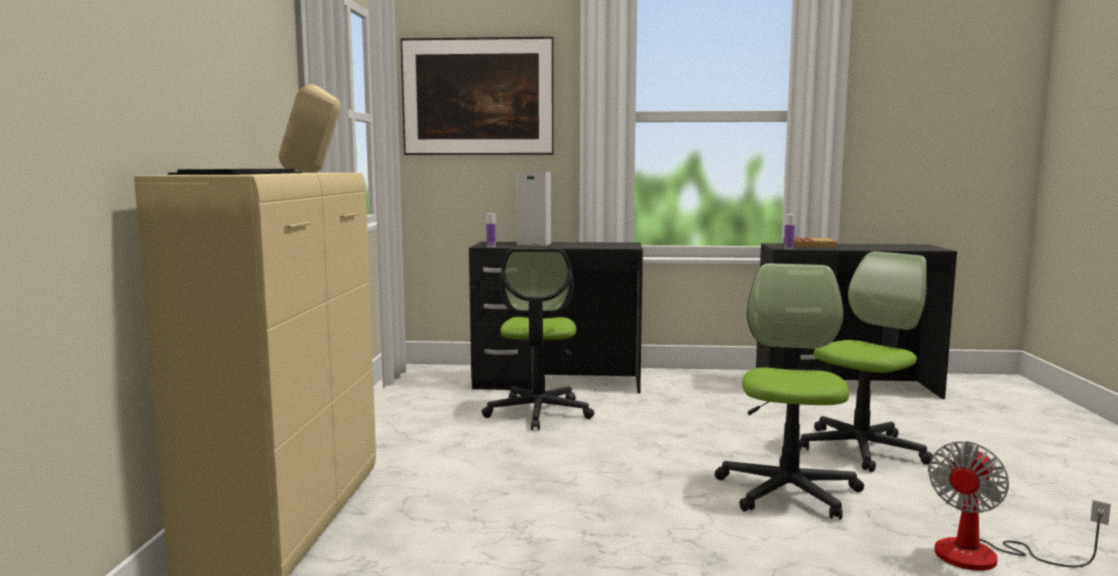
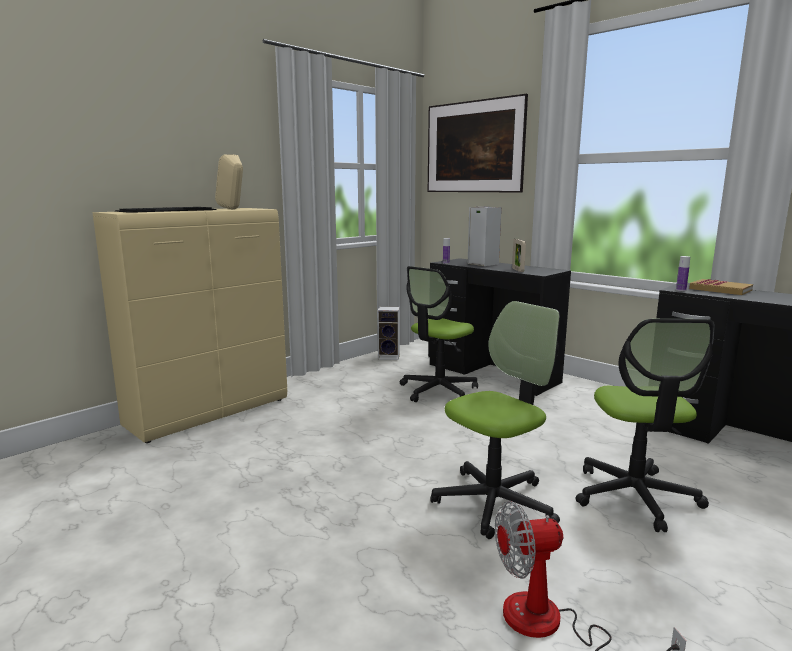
camera: 40 degrees right, 5 degrees up
office chair [799,251,933,472] -> office chair turned 90 degrees clockwise [575,319,715,532]
none -> speaker [378,307,400,360]
none -> picture frame [512,239,526,272]

